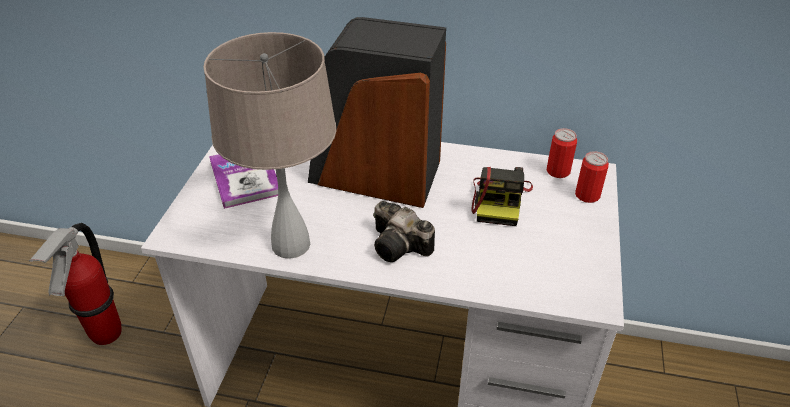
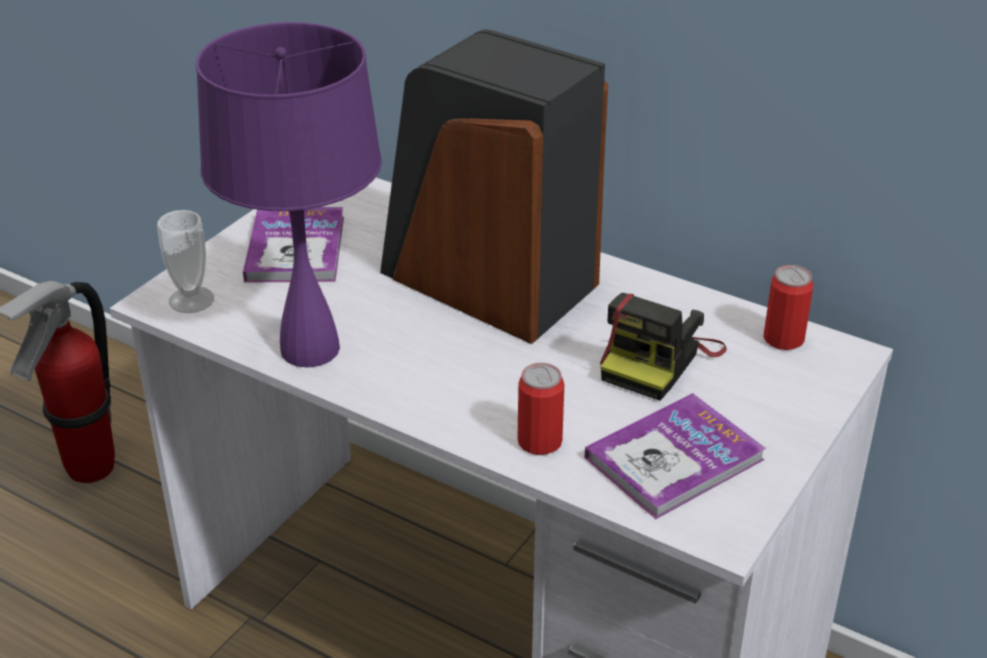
camera: 20 degrees right, 5 degrees down
beige table lamp [203,32,336,259] -> purple table lamp [196,22,382,368]
camera [373,201,435,262] -> none
can [575,151,609,203] -> can moved to [517,363,564,455]
none -> cup [157,210,214,313]
none -> book [584,393,766,519]

